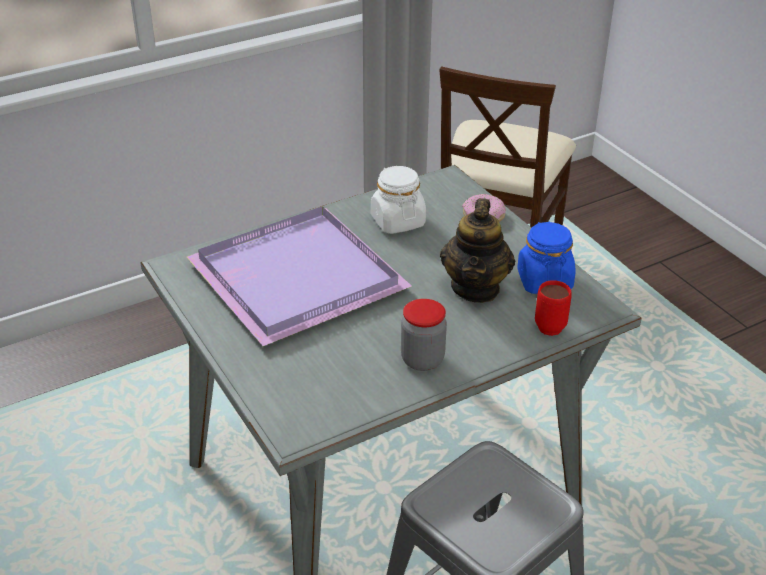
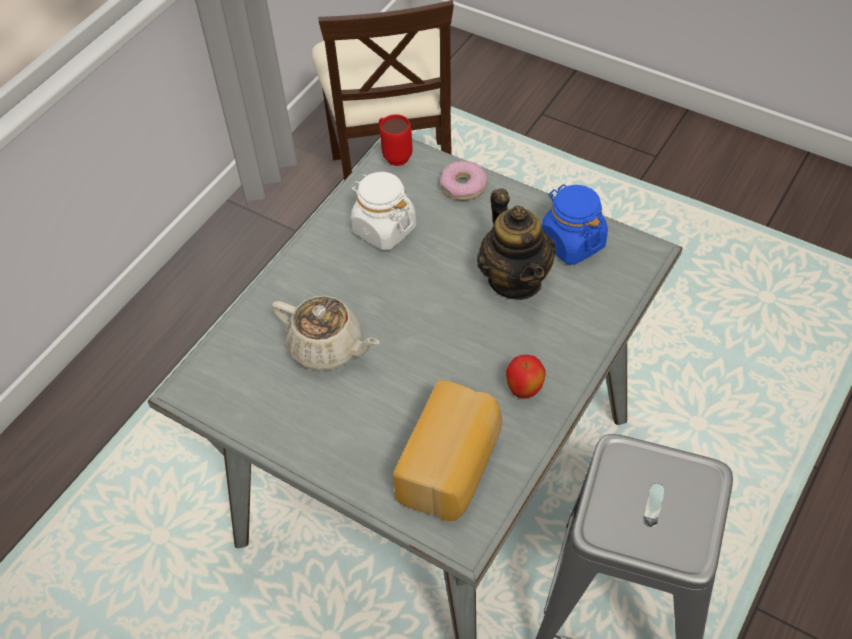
camera: 25 degrees left, 15 degrees up
purple tray [186,207,412,346] -> beige teapot [272,295,380,371]
jar [401,299,447,371] -> apple [506,355,546,398]
red mug [535,280,572,336] -> red mug moved to [379,114,413,166]
none -> bread [393,380,502,521]

